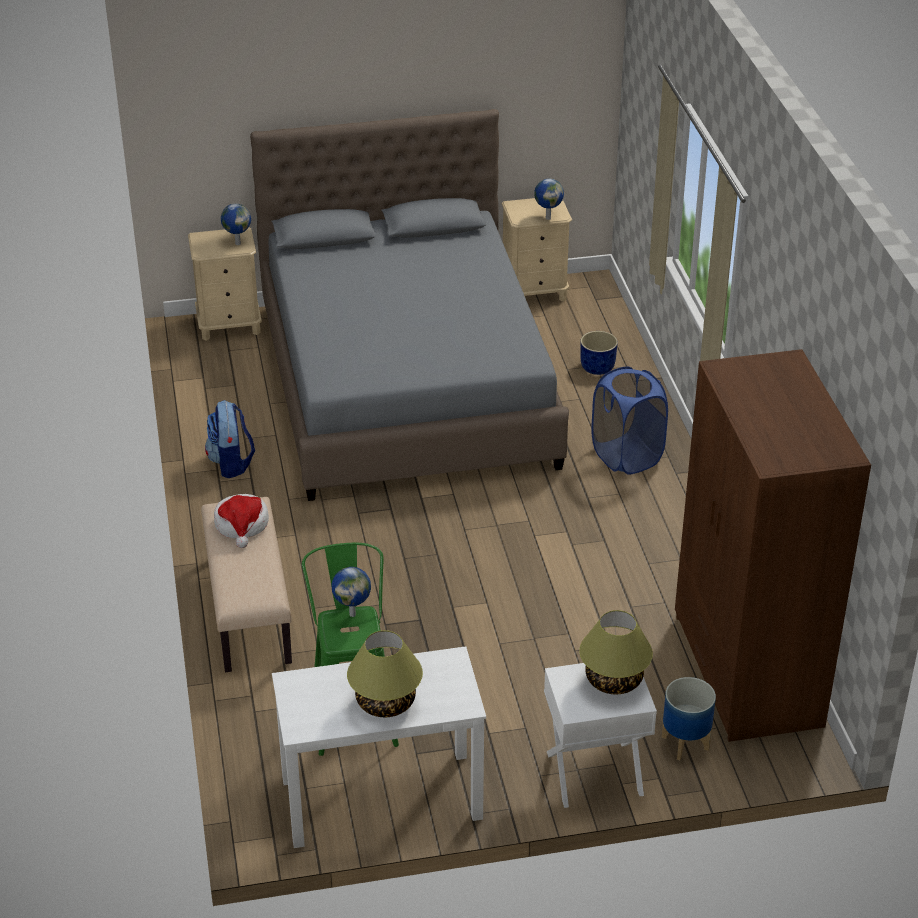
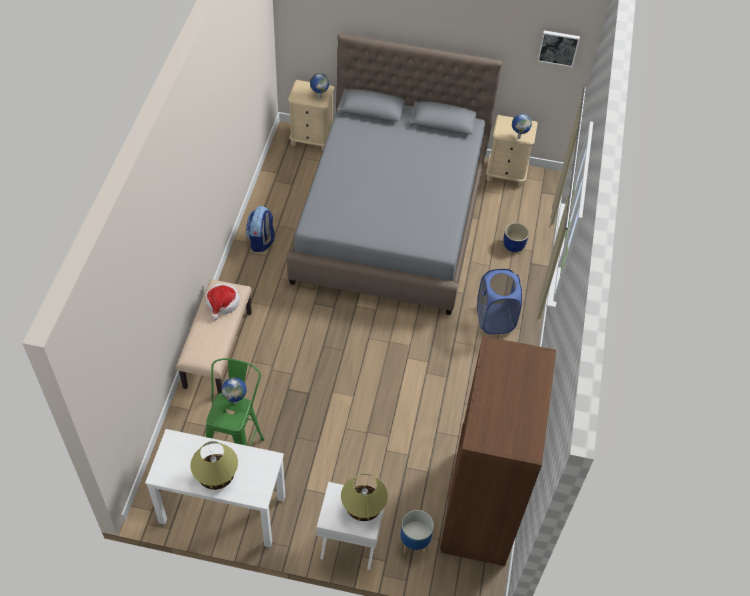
camera: 20 degrees right, 15 degrees up
none -> picture [538,30,580,67]

